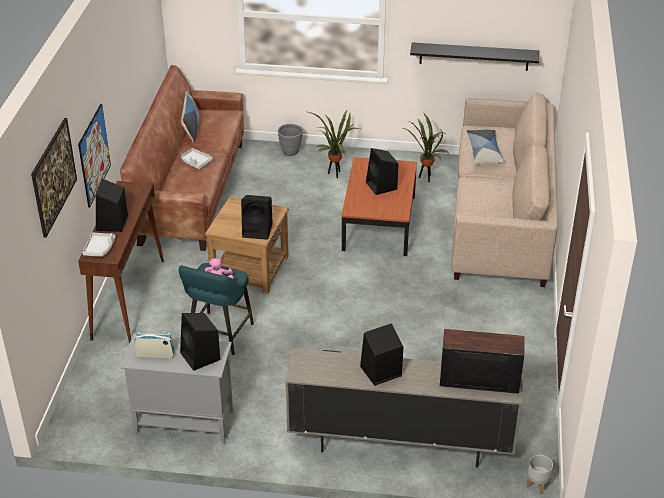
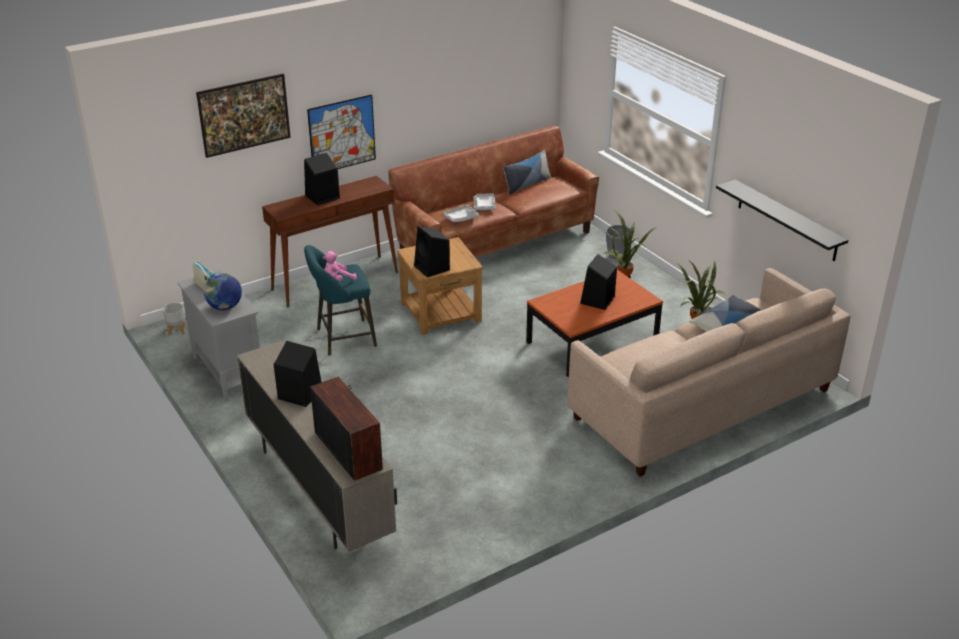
camera: 50 degrees right, 5 degrees down
grey tray [83,232,116,257] -> grey tray moved to [443,205,479,222]
black speaker [180,313,220,371] -> globe [204,273,242,310]
grey planter [526,455,553,494] -> grey planter moved to [163,303,186,335]

